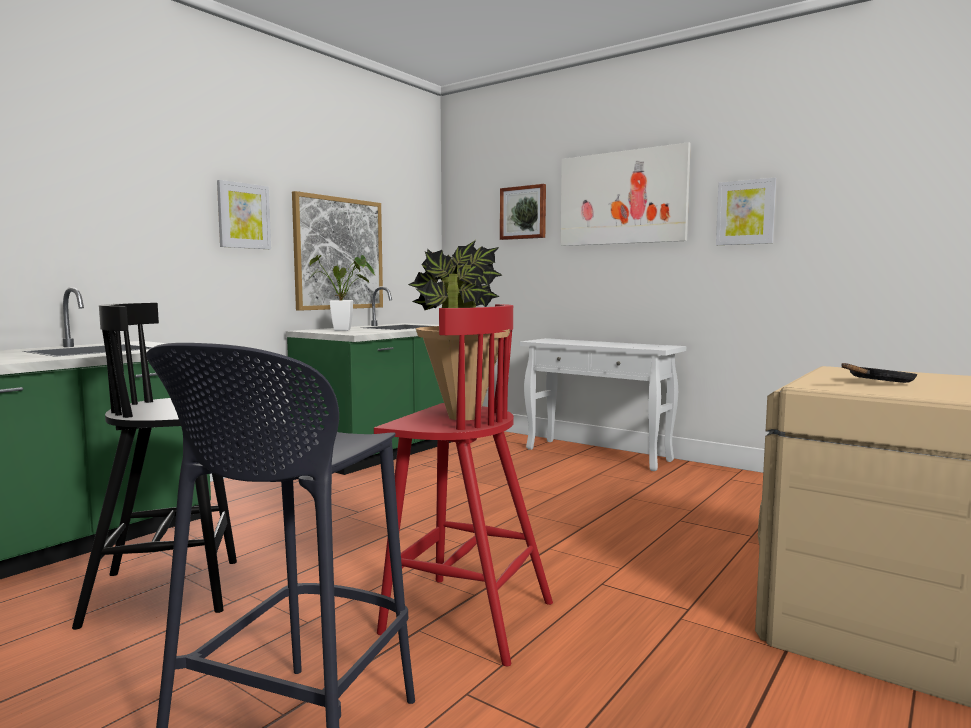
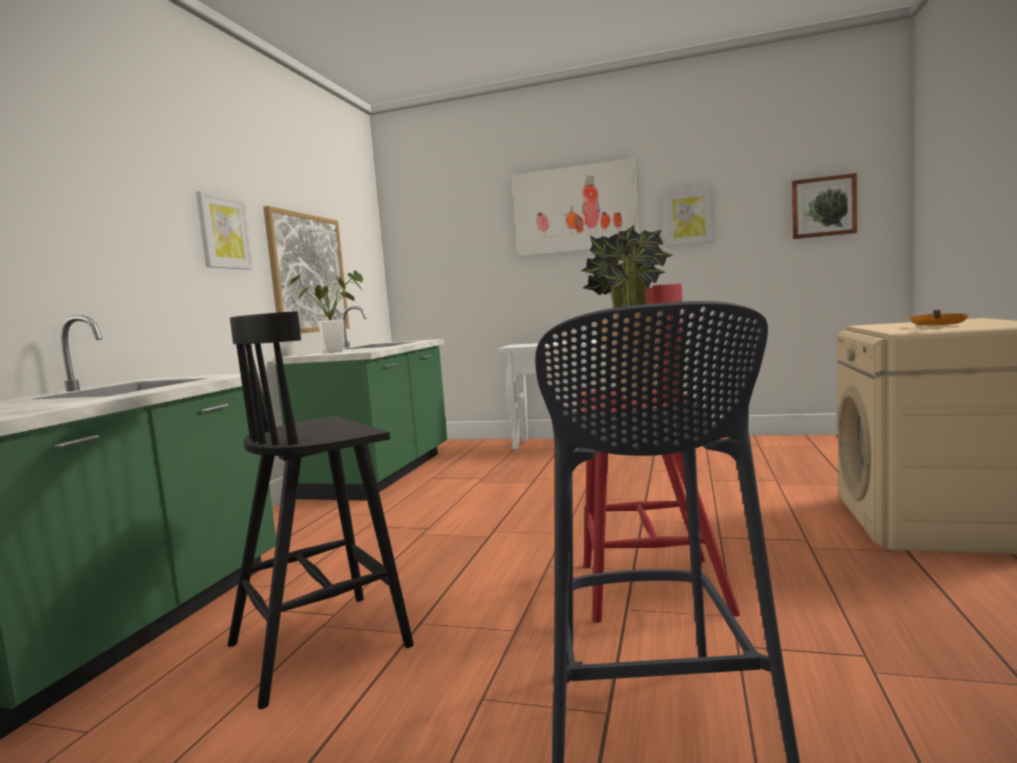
camera: 20 degrees left, 0 degrees up
picture [500,184,546,240] -> picture moved to [792,173,857,239]
black frying pan [841,363,918,383] -> orange frying pan [910,310,969,325]

